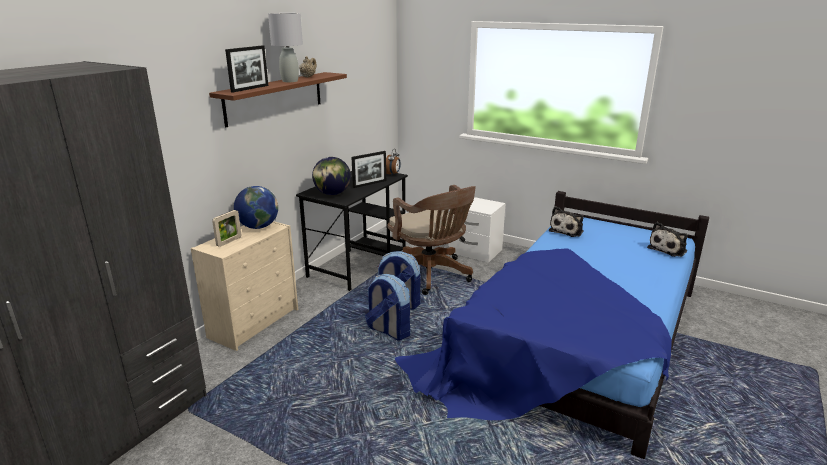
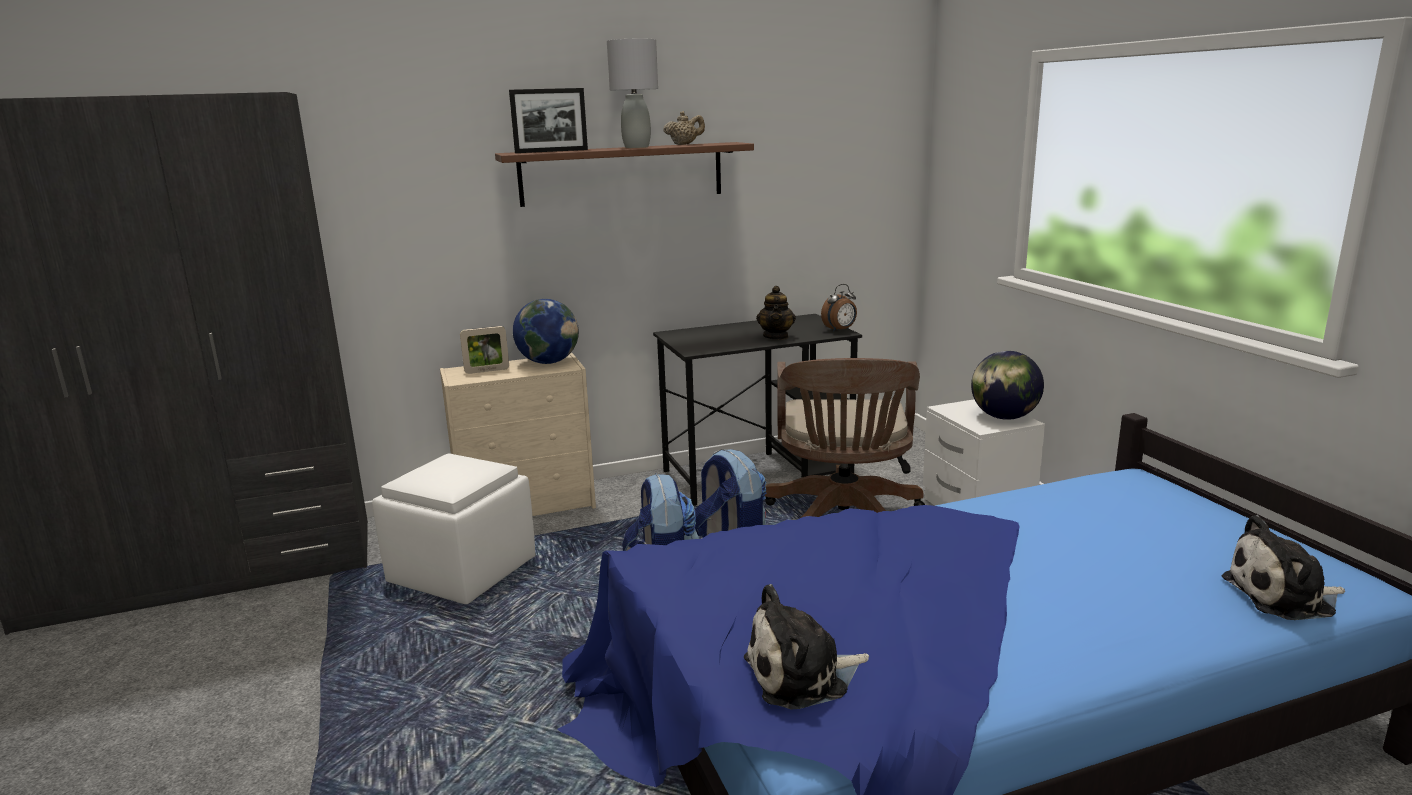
camera: 40 degrees right, 5 degrees down
globe [312,157,351,195] -> globe moved to [971,351,1044,420]
picture frame [352,151,386,188] -> teapot [756,286,796,340]
plush toy [549,206,584,237] -> plush toy moved to [744,584,869,710]
none -> white ottoman [372,454,535,604]

